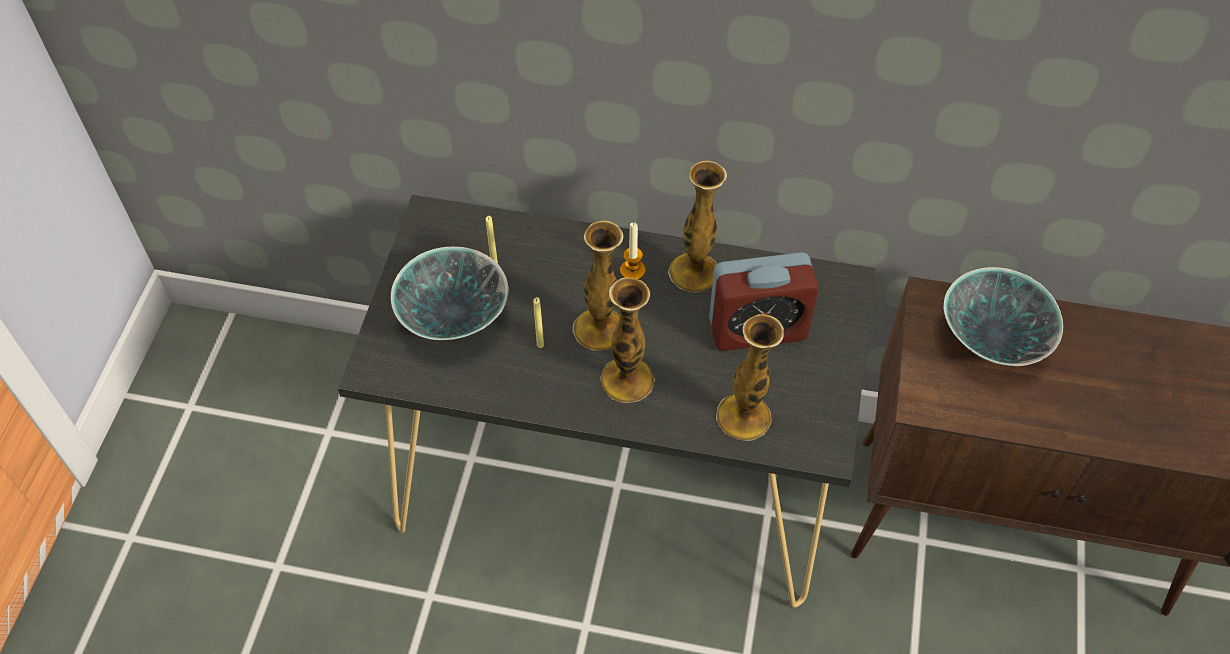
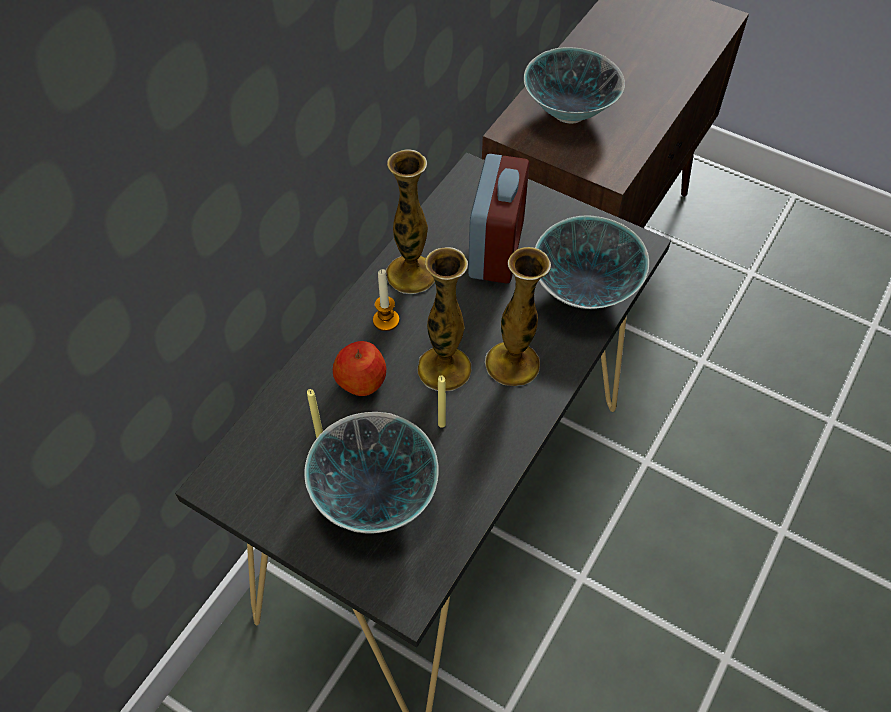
camera: 70 degrees left, 0 degrees up
vase [716,314,784,441] -> bowl [535,215,649,309]
none -> apple [333,341,386,396]

